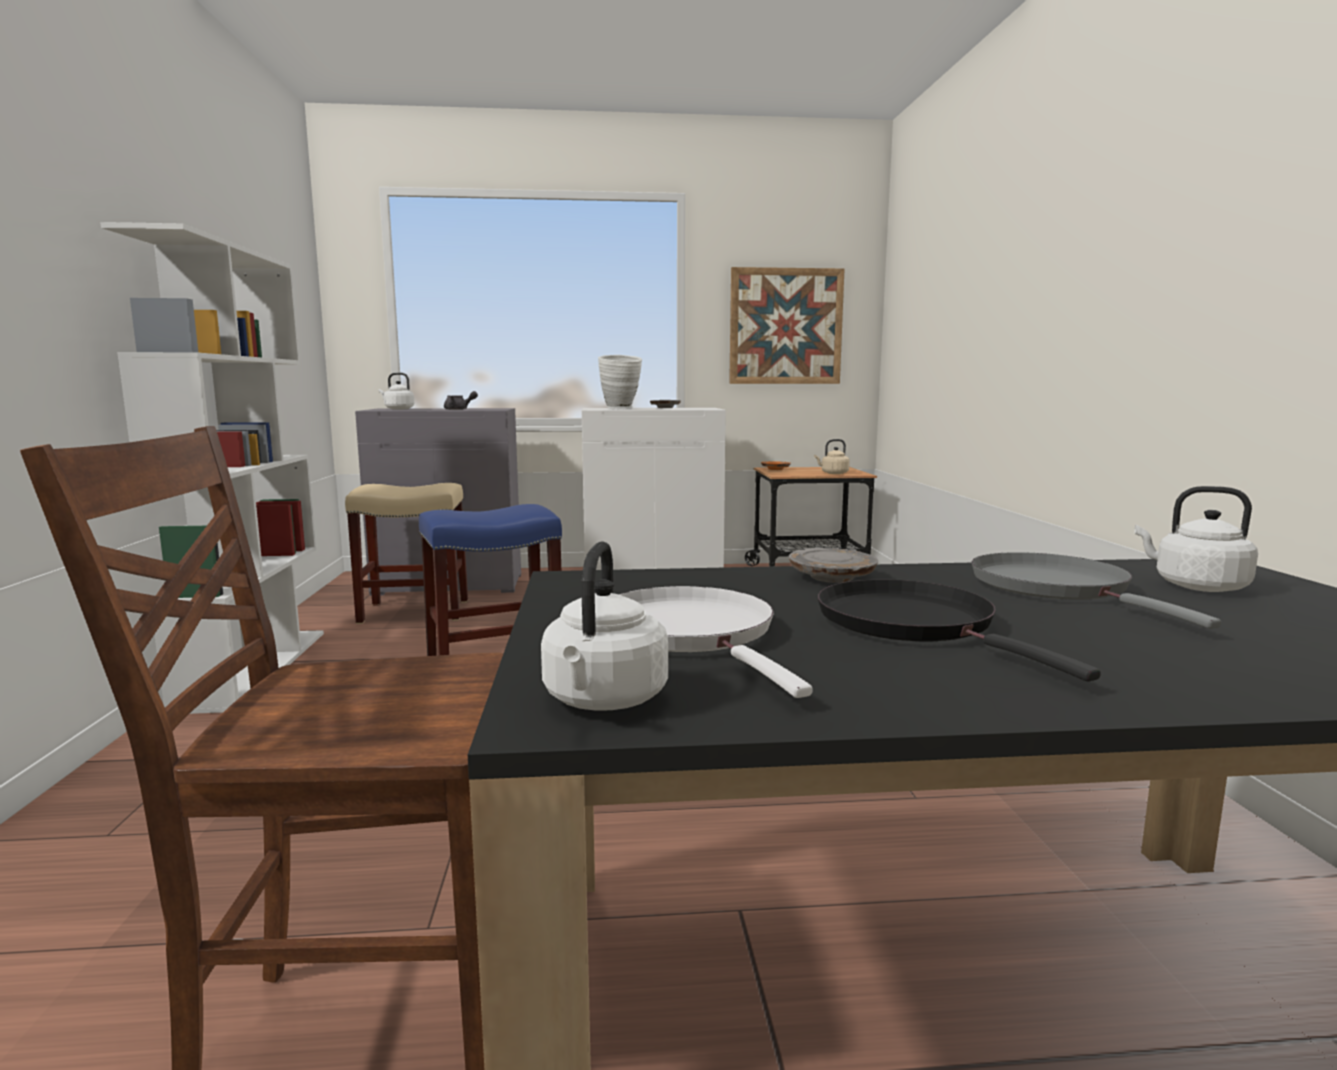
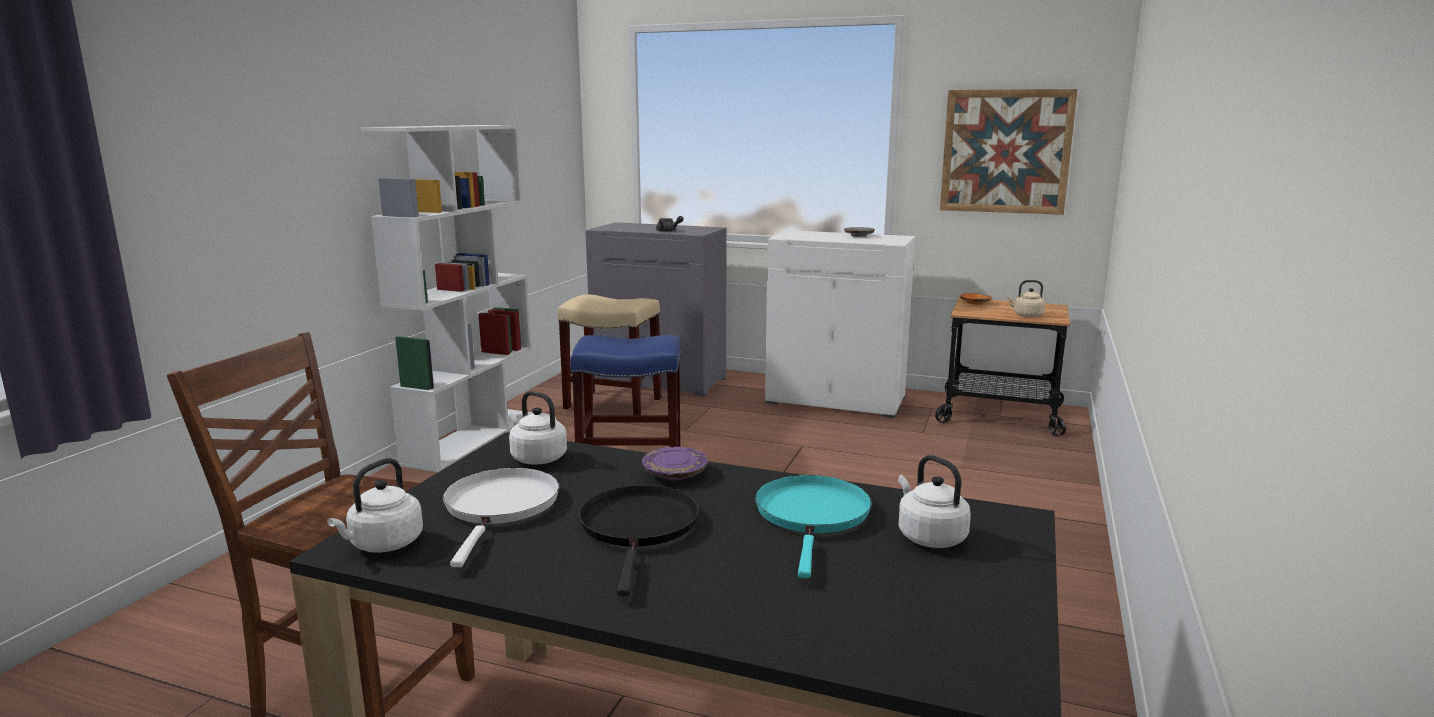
camera: 25 degrees right, 5 degrees up
white kettle [378,373,415,409] -> white kettle moved to [508,391,567,465]
white vase [598,355,642,409] -> none
grey plate [789,548,878,583] -> purple plate [642,447,708,480]
grey frying pan [971,552,1221,629] -> turquoise frying pan [755,475,872,578]

